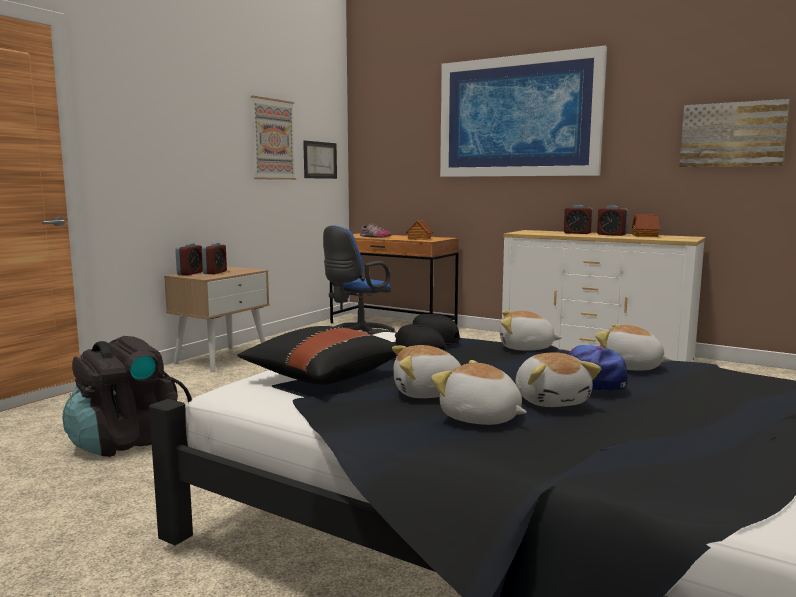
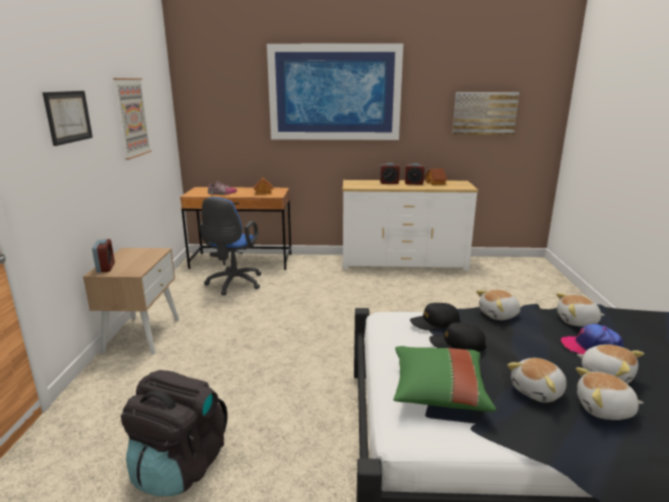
camera: 30 degrees left, 10 degrees up
alarm clock [202,243,227,274] -> none
black pillow [238,326,398,385] -> green pillow [394,346,496,412]
picture [303,141,337,179] -> picture moved to [42,91,93,146]

